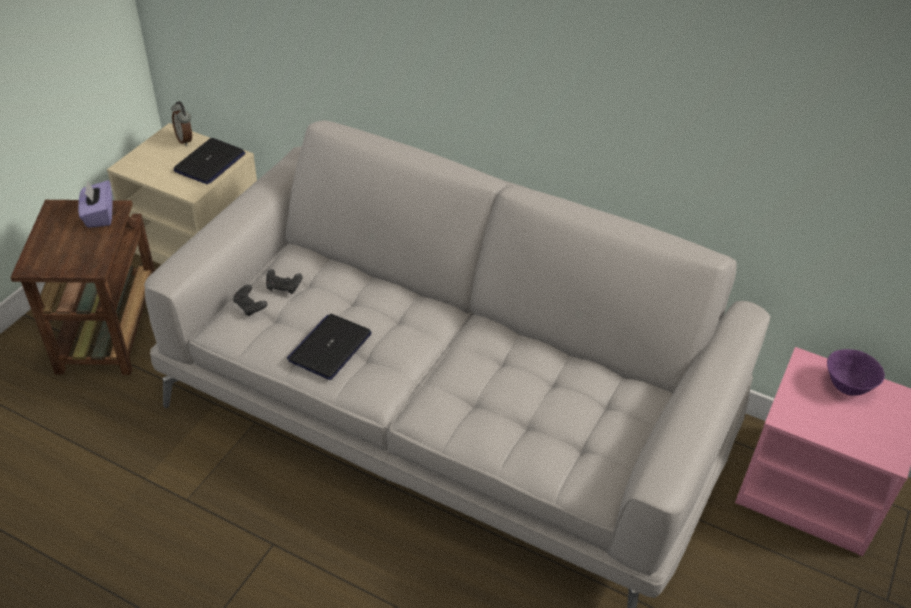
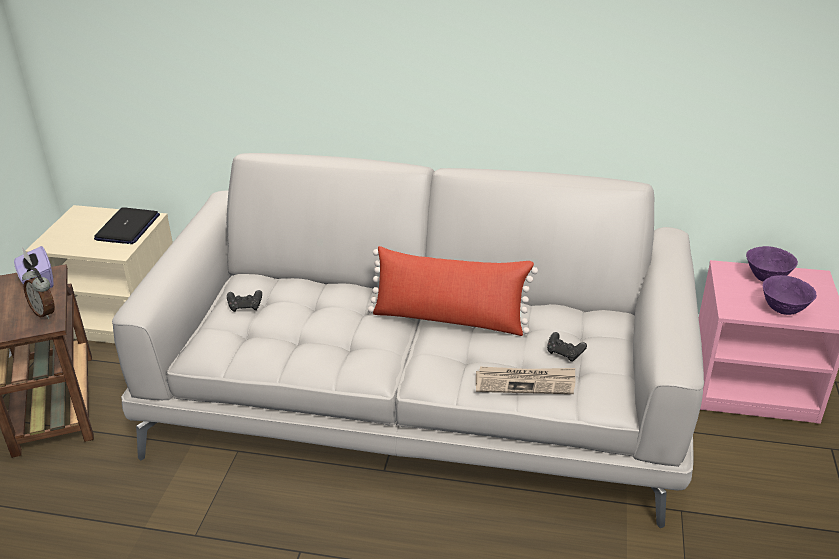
camera: 15 degrees left, 10 degrees down
alarm clock [171,101,192,146] -> alarm clock moved to [22,267,55,319]
black game controller [233,284,267,317] -> black game controller moved to [547,332,587,362]
laptop [287,314,372,380] -> none
none -> red pillow [368,246,538,336]
none -> newspaper [476,367,575,394]
none -> purple bowl [763,275,817,315]

